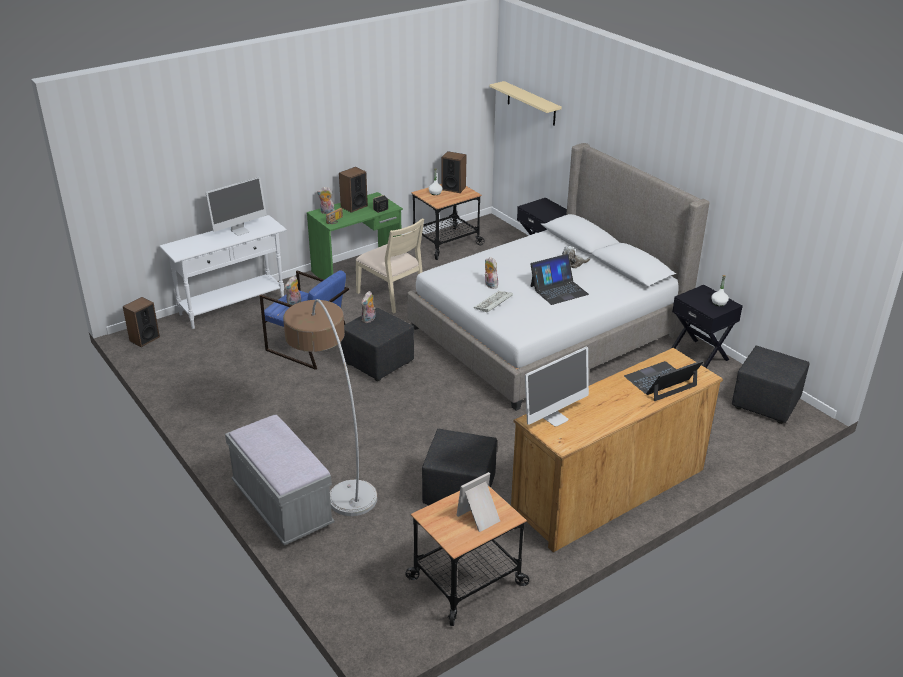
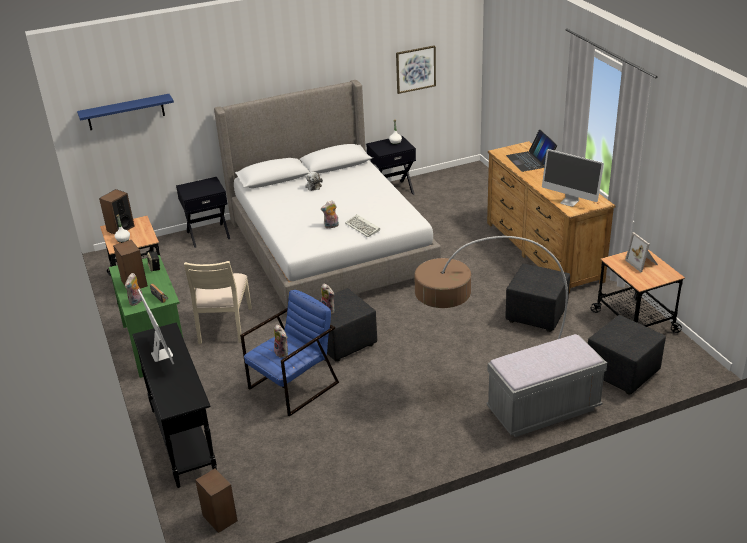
camera: 75 degrees left, 0 degrees up
white console table [159,215,287,329] -> black console table [132,323,217,488]
beige chair [356,218,424,313] -> beige chair turned 120 degrees clockwise [184,261,252,344]
beige shelf [490,81,562,126] -> blue shelf [77,94,174,130]
monitor [525,347,589,426] -> monitor turned 150 degrees clockwise [542,149,604,207]
laptop [530,254,589,305] -> none
black ottoman [732,346,810,424] -> black ottoman moved to [588,315,666,394]
none -> picture [396,45,436,94]

